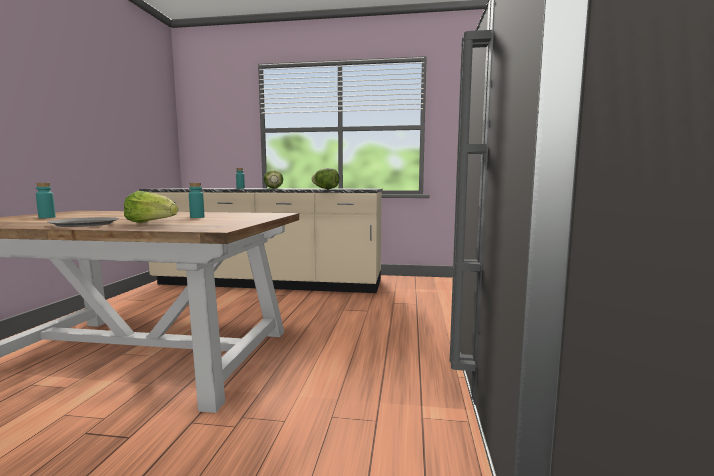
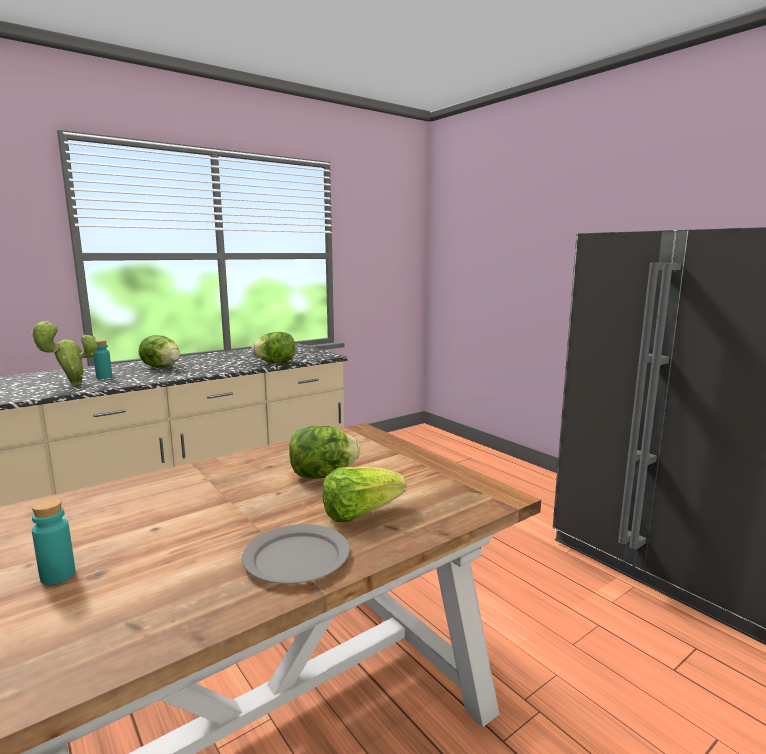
camera: 45 degrees left, 5 degrees up
turquoise bottle [189,183,204,218] -> lettuce [289,425,360,479]
none -> potted plant [30,321,97,385]

